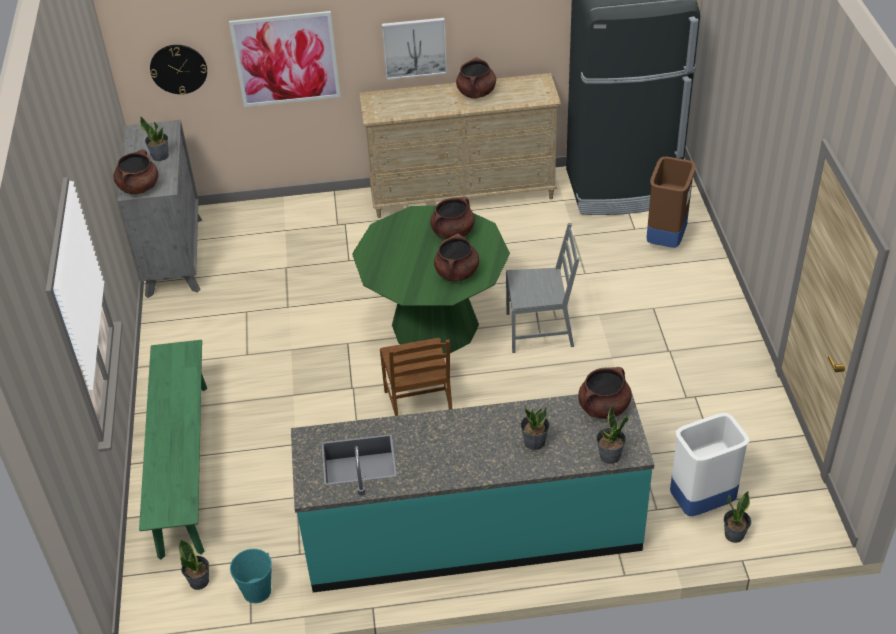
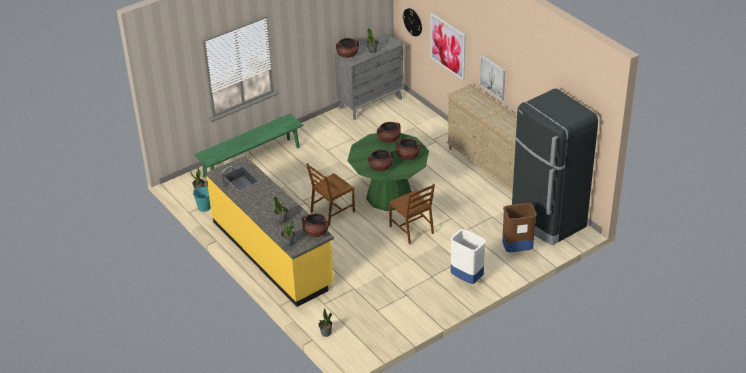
camera: 60 degrees right, 5 degrees down
turquoise counter [291,388,654,593] -> yellow counter [206,156,334,307]
brown cooking pot [456,57,496,98] -> brown cooking pot moved to [377,122,401,143]
grey chair [506,223,580,353] -> brown chair [389,184,435,245]
white trash can [670,413,750,516] -> white trash can moved to [450,229,486,284]

